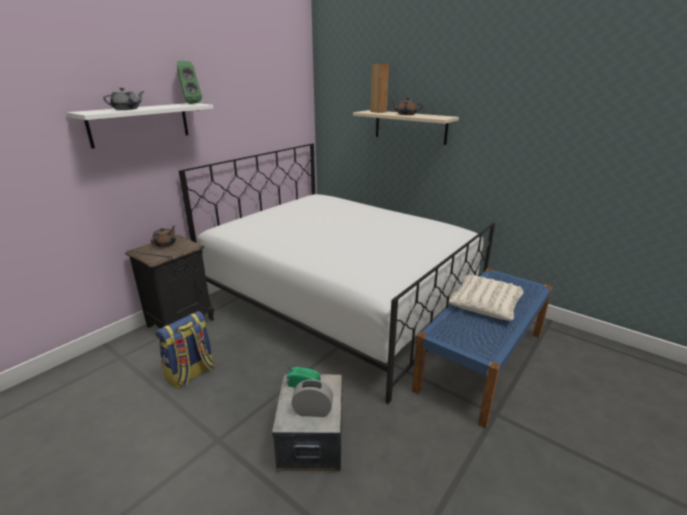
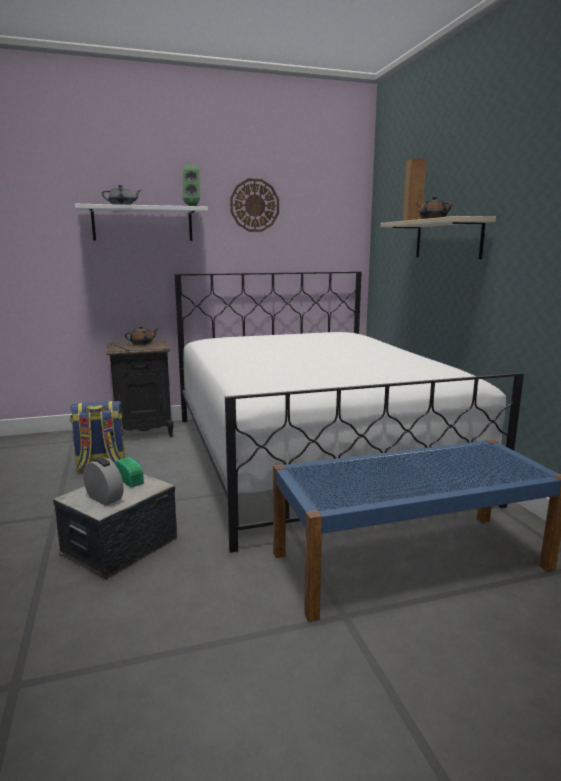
camera: 35 degrees right, 10 degrees down
beige pillow [449,275,524,321] -> none
none -> wall clock [230,179,279,232]

